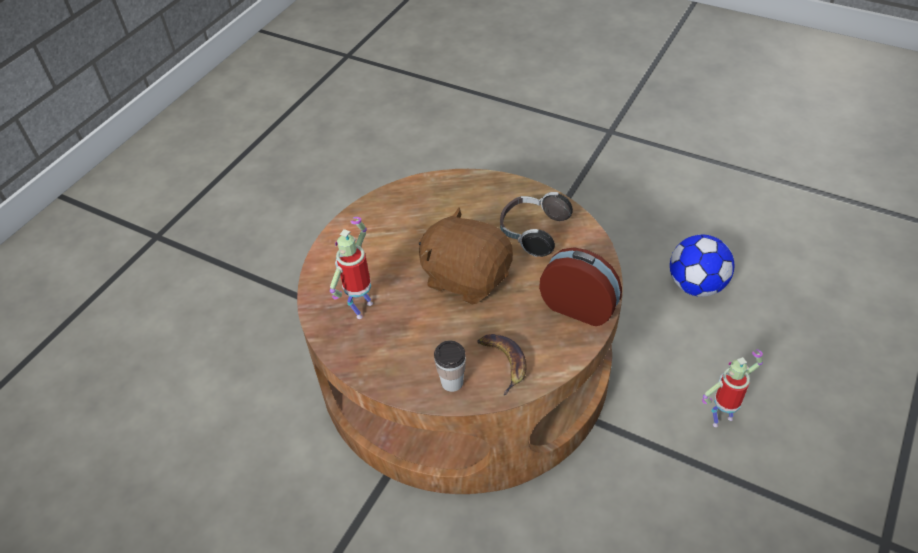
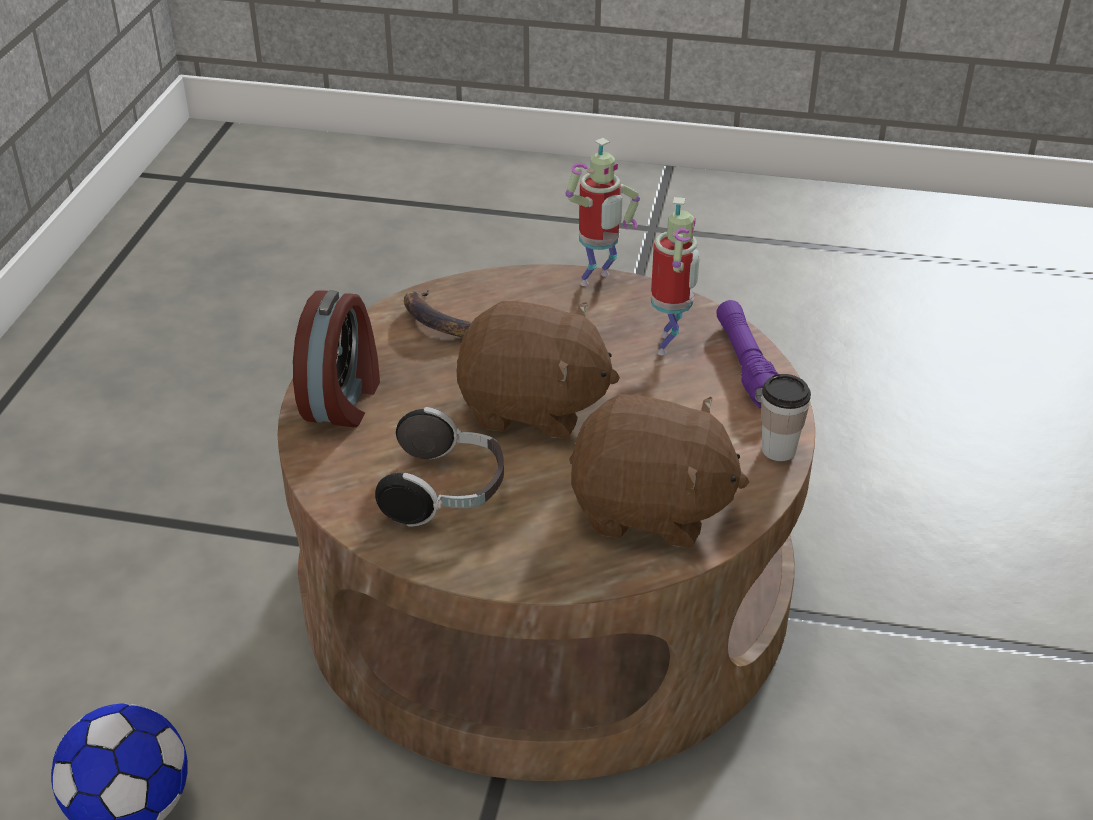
camera: 160 degrees right, 10 degrees down
cup [434,340,466,392] -> cup moved to [761,374,811,461]
alarm clock [539,247,622,326] -> alarm clock turned 90 degrees counterclockwise [293,290,380,427]
toy robot [702,349,763,427] -> toy robot moved to [565,138,640,286]
none -> brown plush toy [569,394,749,548]
none -> purple flashlight [716,300,778,408]

